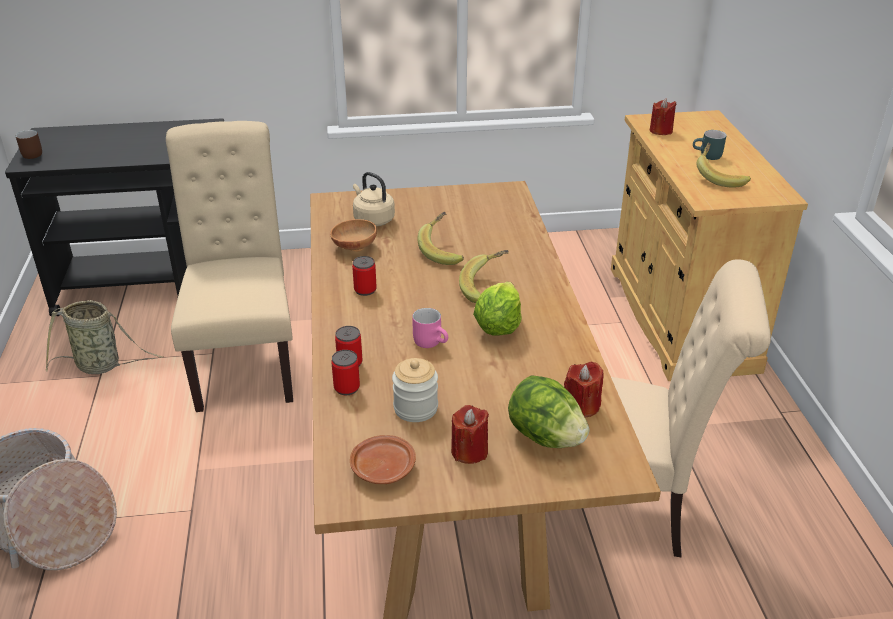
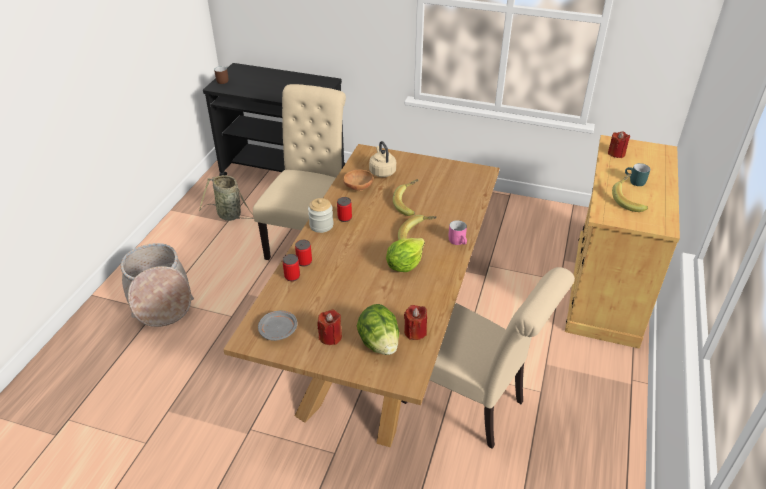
camera: 25 degrees right, 5 degrees up
brown plate [350,435,416,484] -> grey plate [258,311,297,341]
jar [392,358,438,422] -> jar moved to [308,198,333,233]
pink mug [412,308,448,348] -> pink mug moved to [449,220,467,245]

